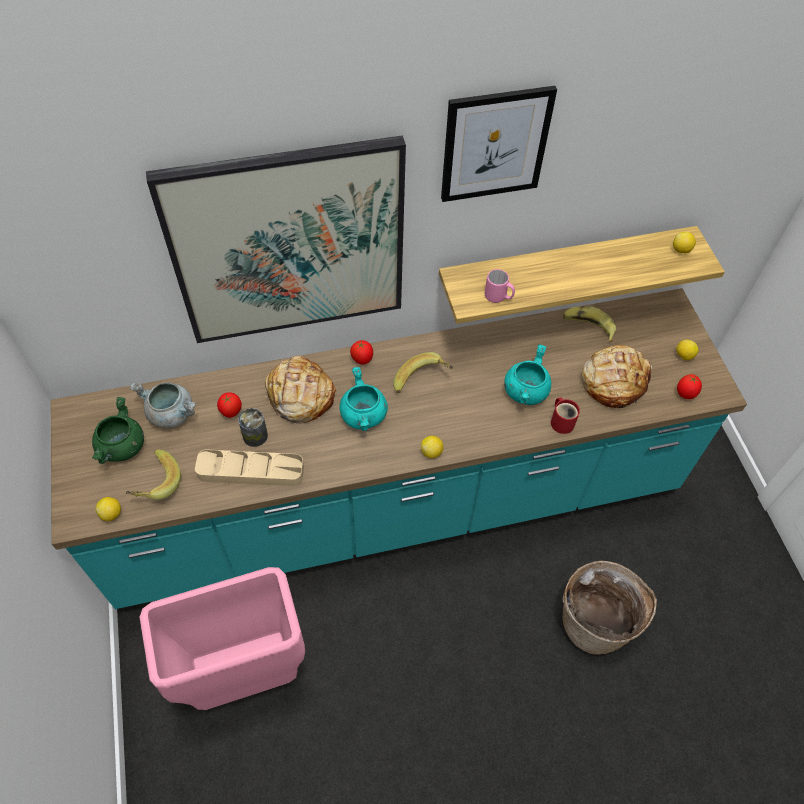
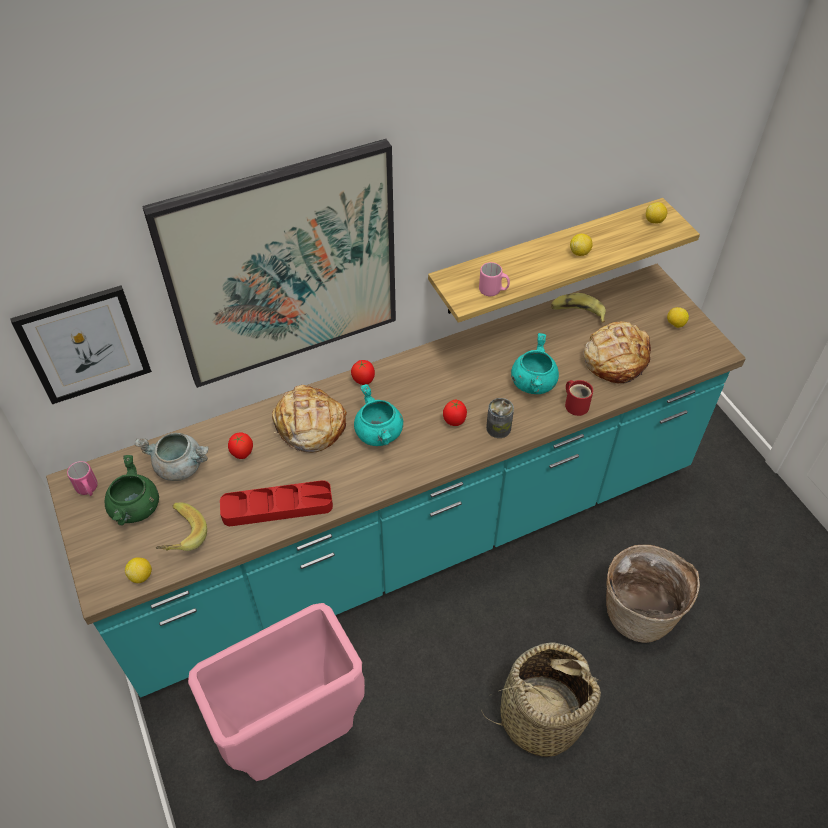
camera: 10 degrees left, 5 degrees down
beige tray [195,449,304,486] -> red tray [220,480,333,526]
can [238,408,268,447] -> can moved to [486,398,514,438]
banana [393,352,453,393] -> none
lemon [421,436,444,458] -> lemon moved to [570,234,593,256]
picture [441,86,557,202] -> picture moved to [10,285,152,404]
tomato [677,374,702,399] -> tomato moved to [443,400,467,426]
none -> pink mug [67,461,98,496]
none -> basket [481,642,602,757]

